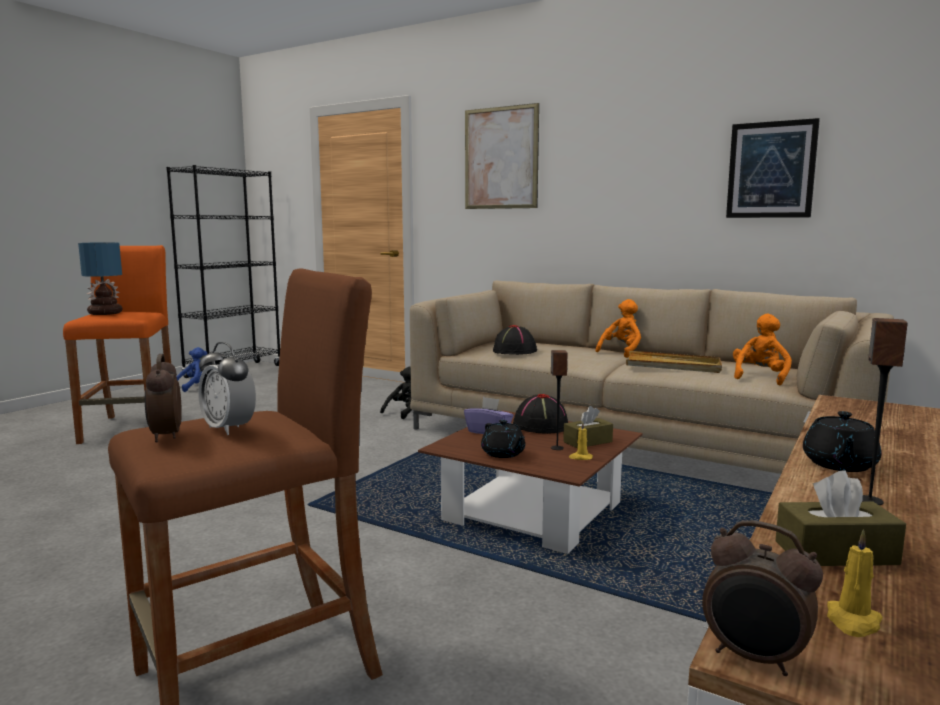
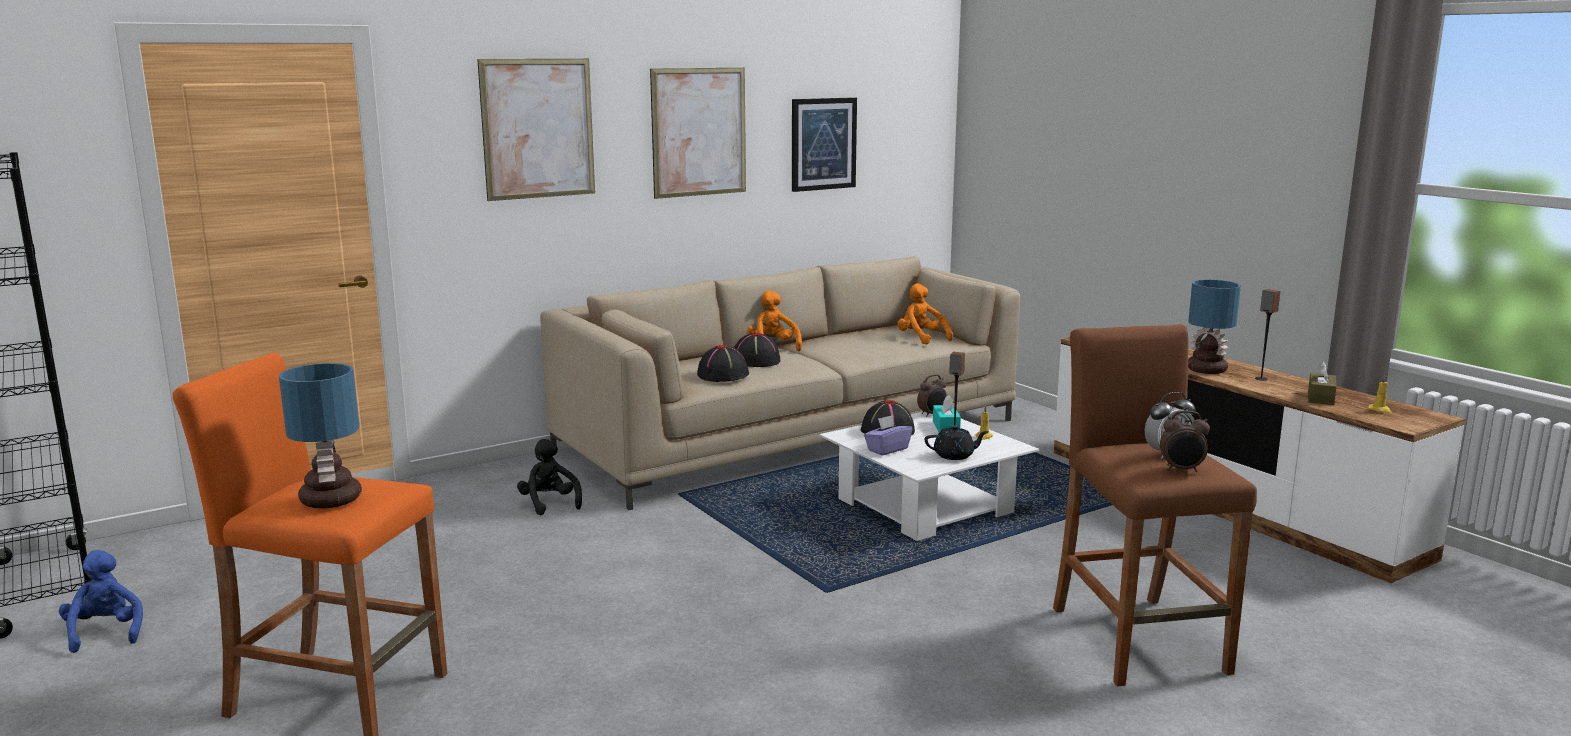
camera: 65 degrees left, 5 degrees up
brown coffee table [418,410,643,554] -> white coffee table [820,412,1039,541]
brown tissue box [563,406,613,448] -> turquoise tissue box [933,396,961,432]
beige tray [626,351,722,373] -> none
alarm clock [702,520,823,676] -> alarm clock moved to [917,374,947,417]
black teapot [803,411,881,472] -> table lamp [1188,280,1241,374]
none -> picture [650,68,746,199]
none -> black hat [734,333,780,367]

